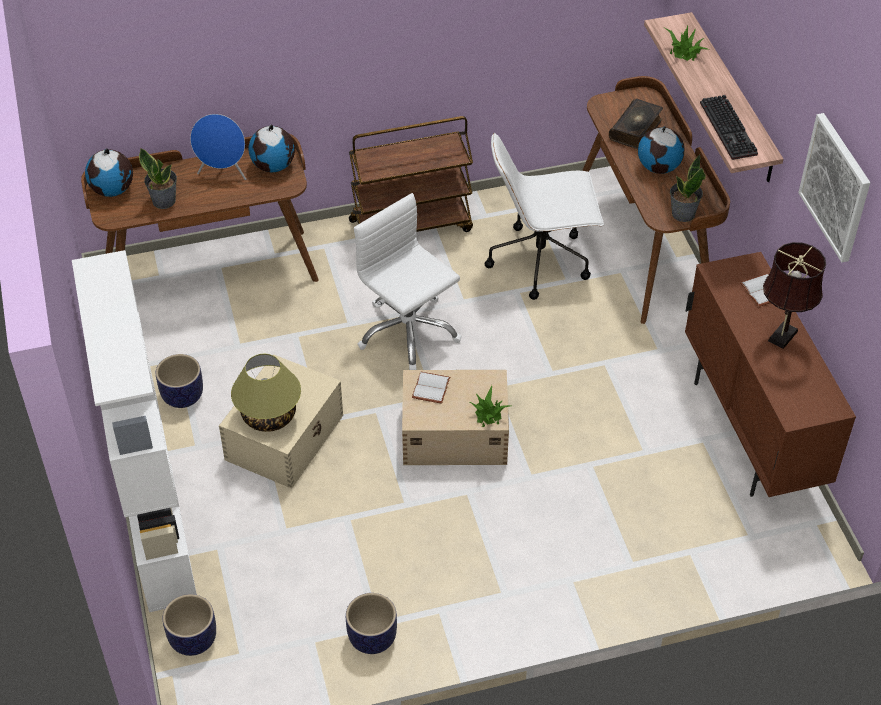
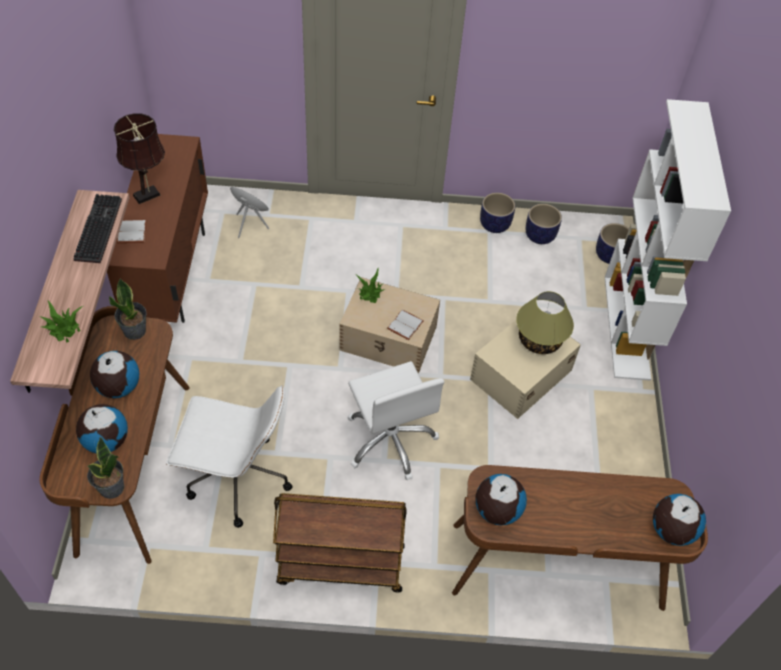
camera: 165 degrees left, 5 degrees up
potted plant [139,148,177,209] -> potted plant moved to [87,437,124,499]
planter [156,354,203,408] -> planter moved to [525,204,562,244]
blue speaker [190,114,246,180] -> blue speaker moved to [230,187,269,238]
book [609,99,663,149] -> globe [76,404,128,453]
picture [798,113,870,262] -> none

